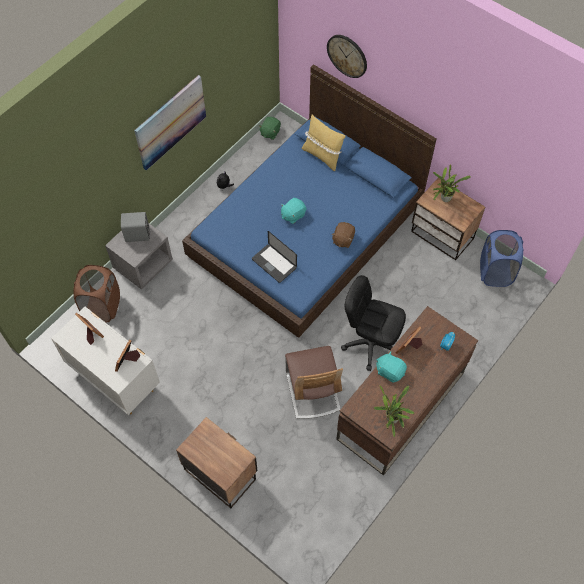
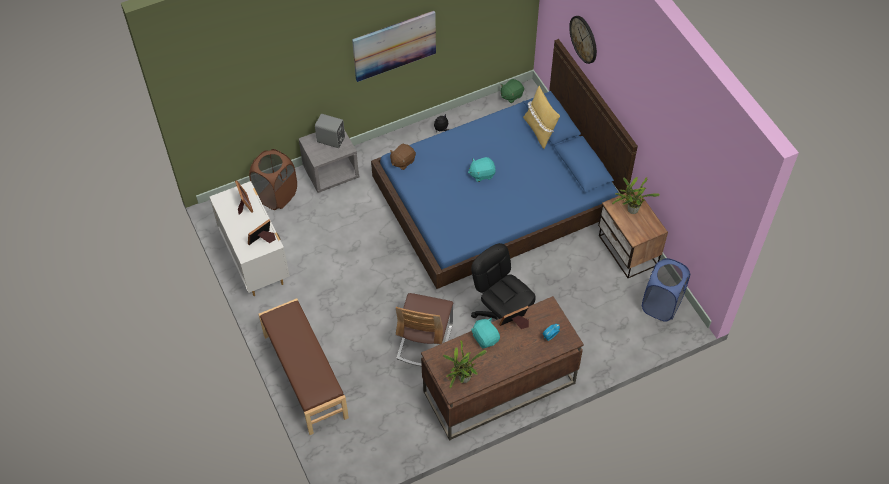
camera: 25 degrees right, 5 degrees down
nightstand [176,417,258,508] -> brown bench [258,298,349,435]
laptop [252,231,297,283] -> none
brown plush toy [332,222,355,248] -> brown plush toy moved to [390,144,416,170]

